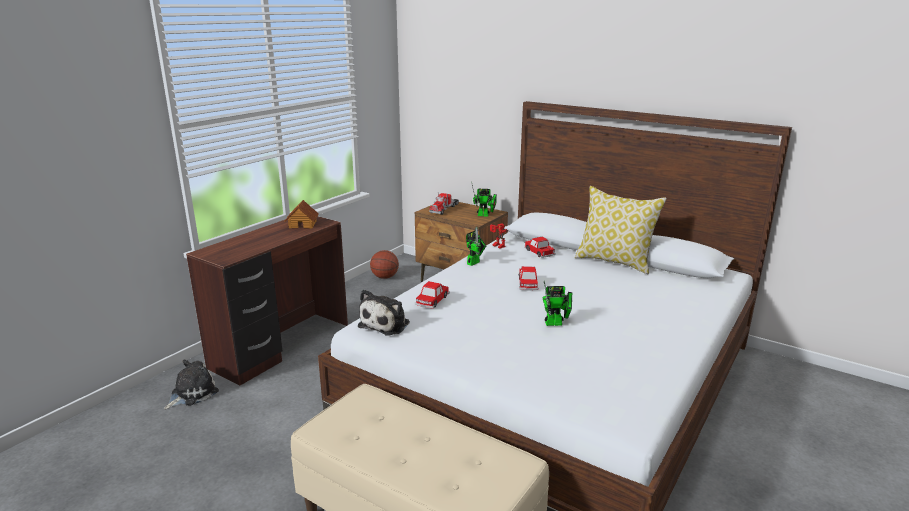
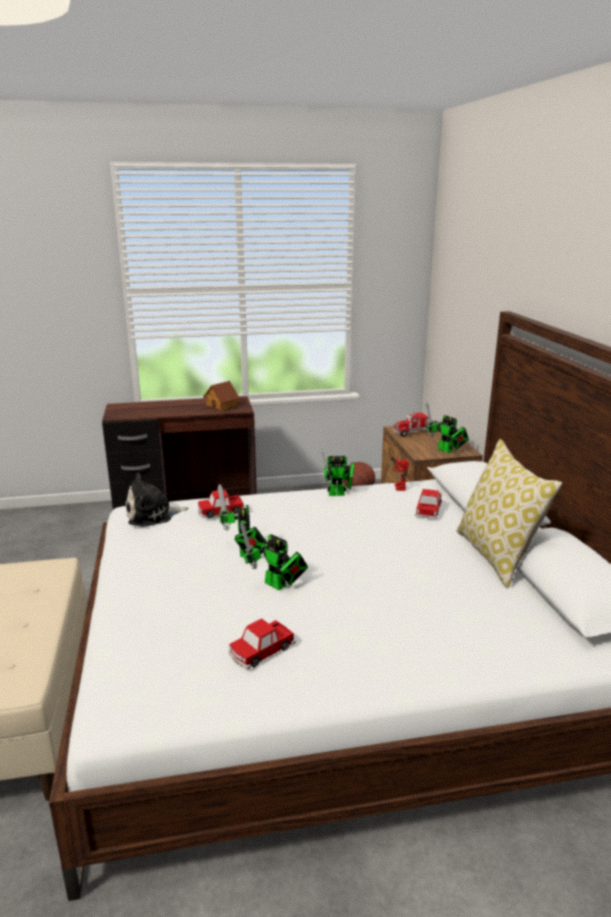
camera: 45 degrees right, 0 degrees up
plush toy [164,359,219,410] -> none
toy car [518,266,538,291] -> toy car moved to [229,619,296,670]
none -> toy robot [217,484,267,557]

